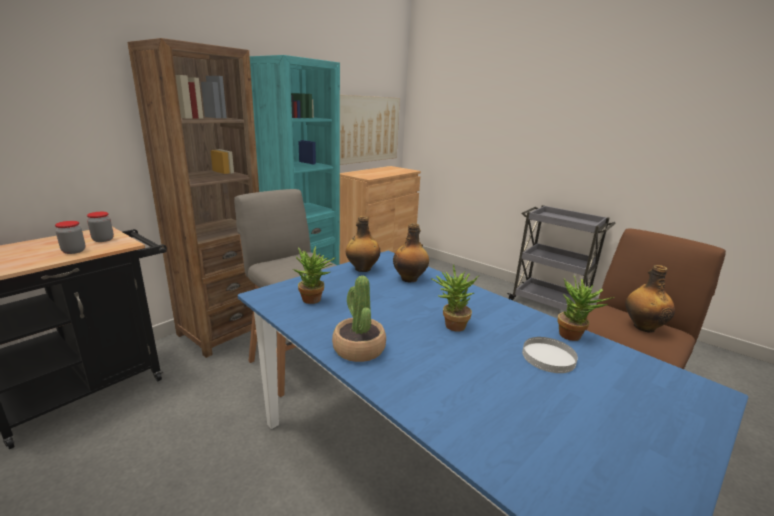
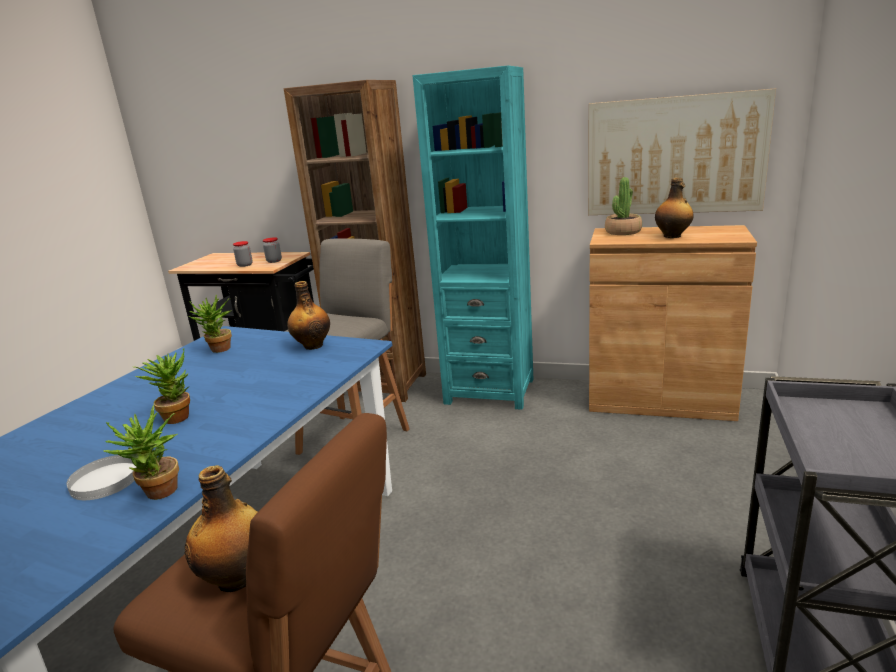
camera: 70 degrees right, 0 degrees up
potted plant [332,276,386,362] -> potted plant moved to [605,177,642,235]
bottle [393,223,429,283] -> bottle moved to [655,178,694,238]

